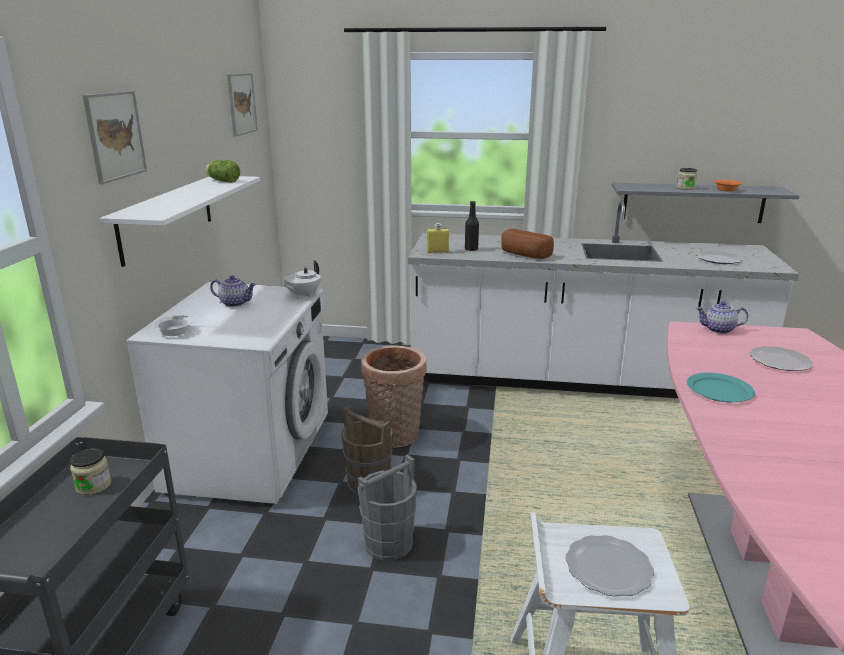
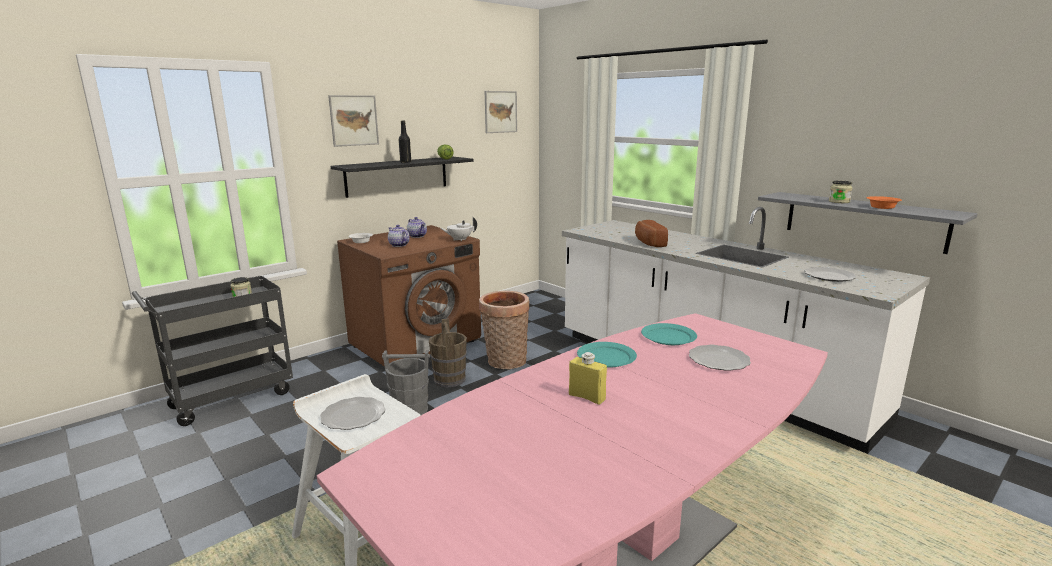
camera: 40 degrees right, 5 degrees down
white shelf [100,176,260,267] -> black shelf [331,157,474,198]
white washing machine [127,282,328,506] -> brown washing machine [337,225,481,367]
yellow bottle [427,223,449,253] -> yellow bottle moved to [569,352,607,405]
black bottle [465,201,479,251] -> black bottle moved to [398,121,411,162]
teapot [696,301,748,334] -> teapot moved to [388,225,410,247]
none -> turquoise plate [641,323,697,345]

